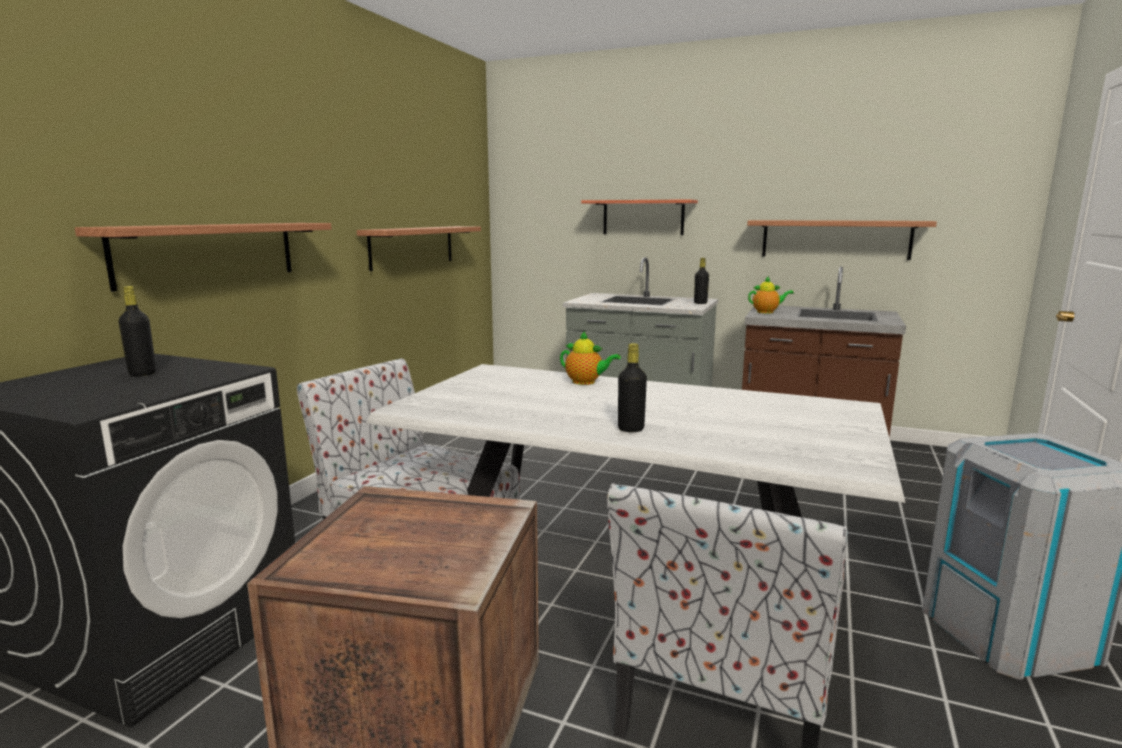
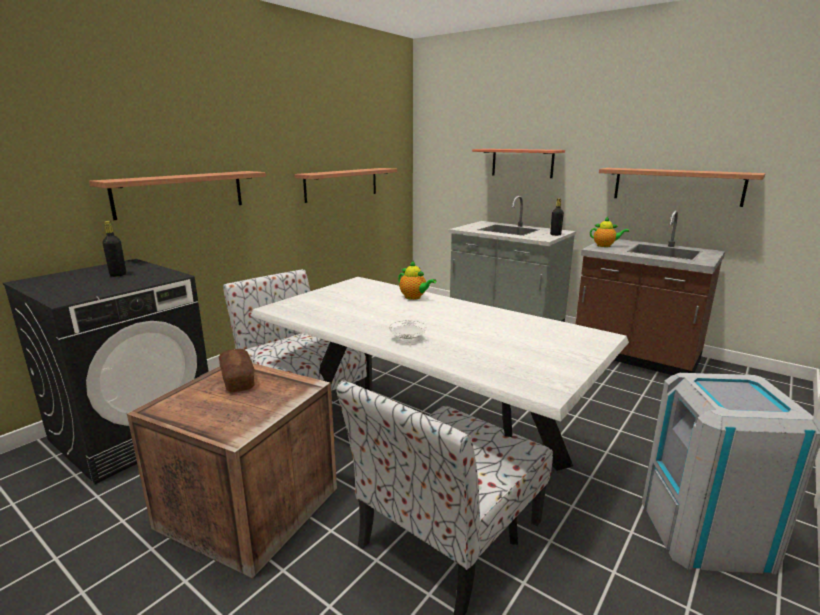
camera: 15 degrees right, 5 degrees up
black bottle [618,343,647,432] -> white plate [389,320,427,339]
none -> bread [219,349,255,392]

